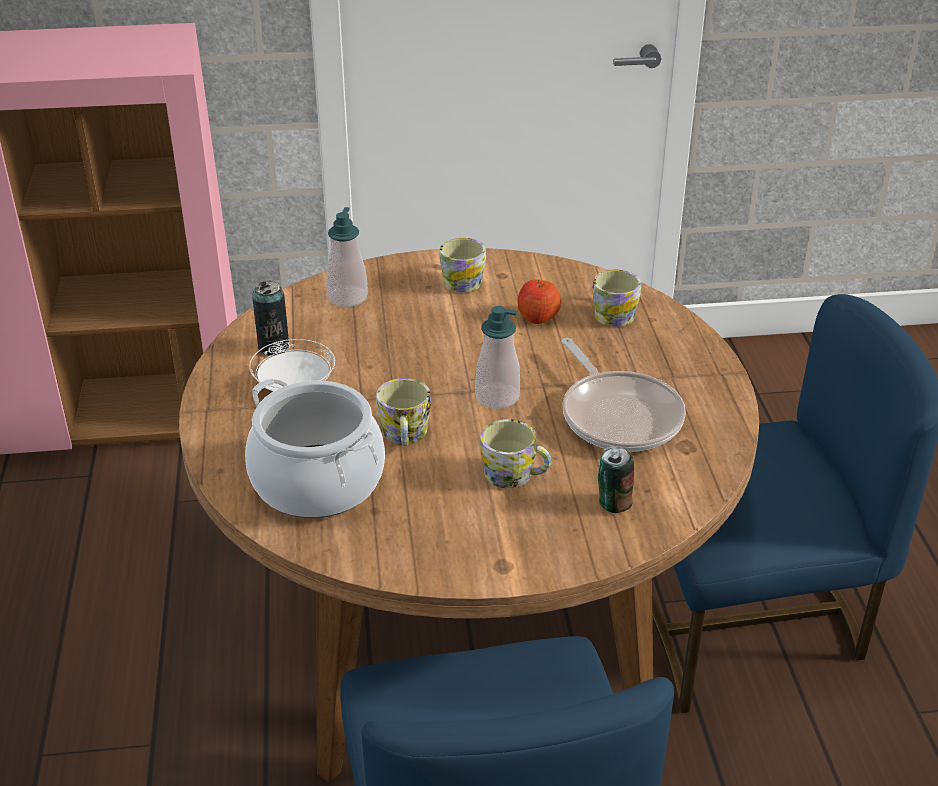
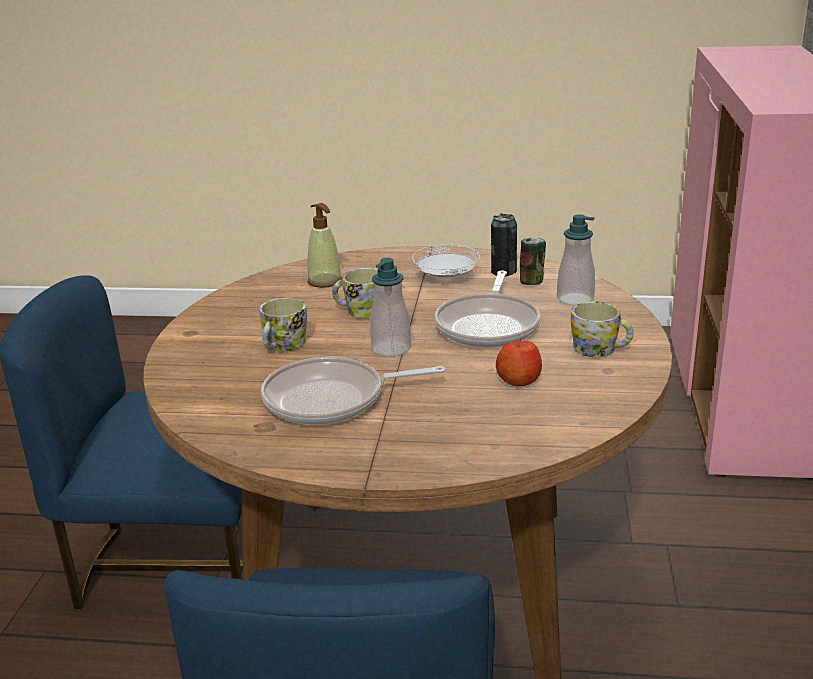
camera: 105 degrees right, 10 degrees down
cooking pot [245,378,385,518] -> soap dispenser [308,203,342,288]
mug [592,270,641,327] -> none
can [598,446,634,513] -> can moved to [520,238,546,285]
none -> frying pan [434,270,540,348]

